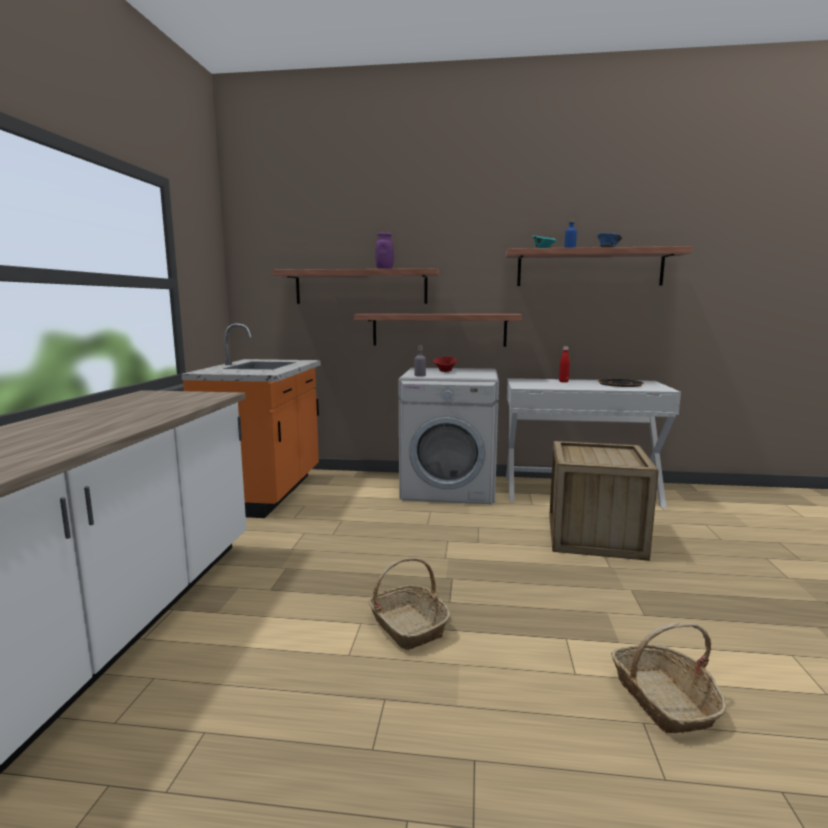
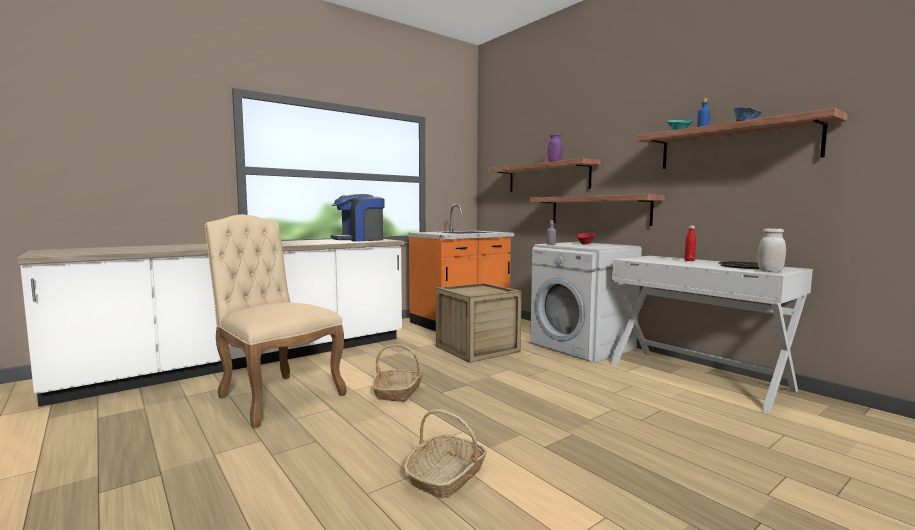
camera: 45 degrees right, 5 degrees down
crate [549,441,659,561] -> crate moved to [436,283,522,363]
none -> beige chair [204,214,347,429]
none -> coffee machine [331,194,384,242]
none -> white jar [757,228,786,272]

